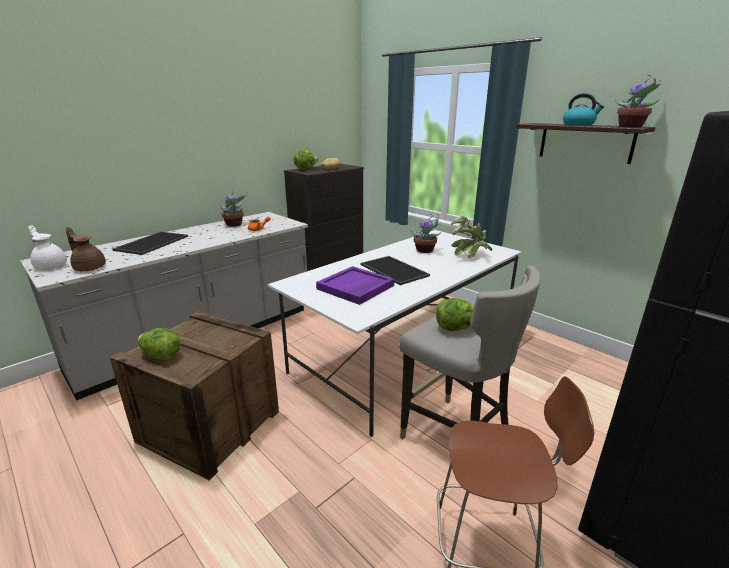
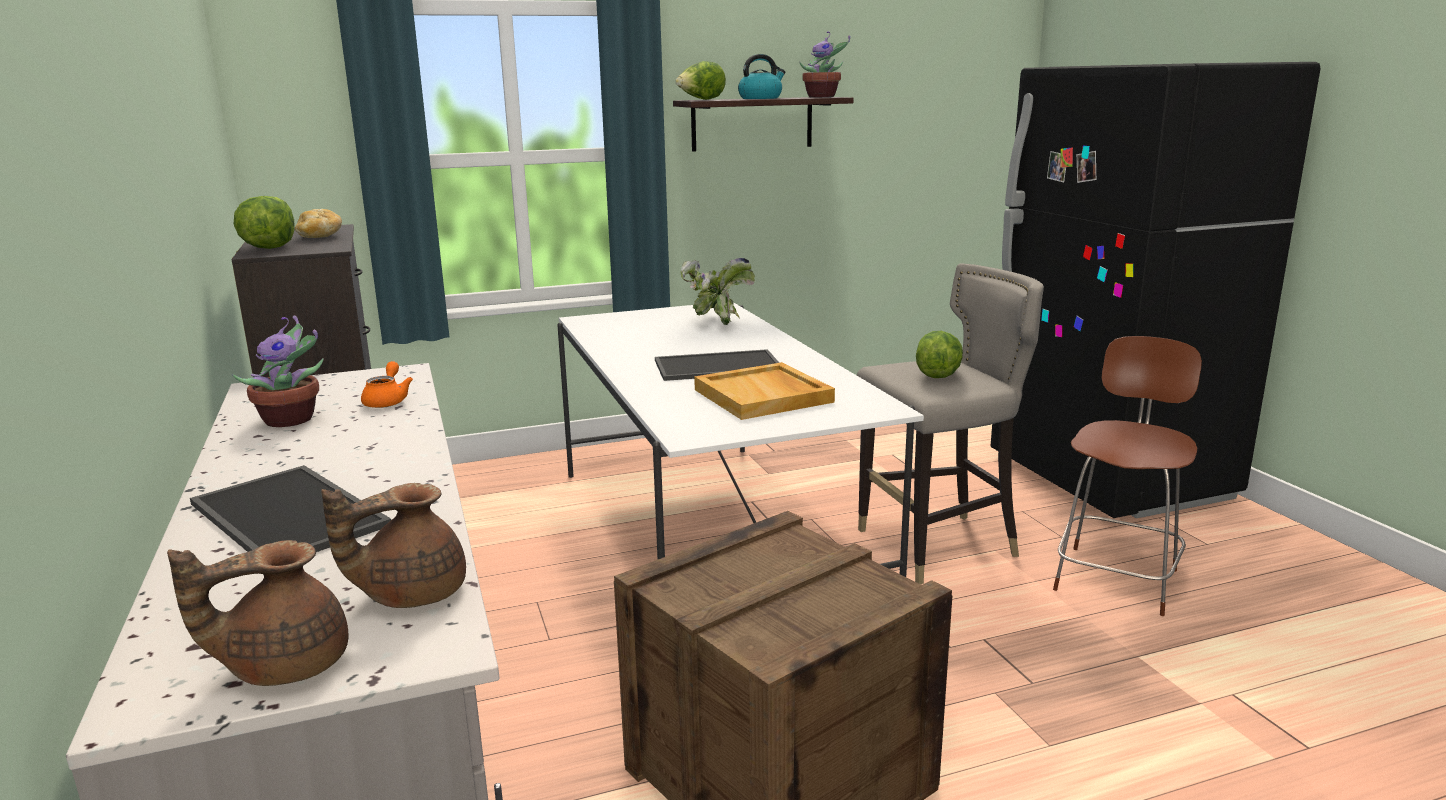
camera: 65 degrees left, 5 degrees down
white teapot [28,225,67,270] -> brown teapot [167,540,348,686]
lettuce [138,328,181,361] -> lettuce moved to [675,61,726,100]
purple tray [316,266,394,305] -> beige tray [694,362,835,420]
potted plant [410,214,441,253] -> none

